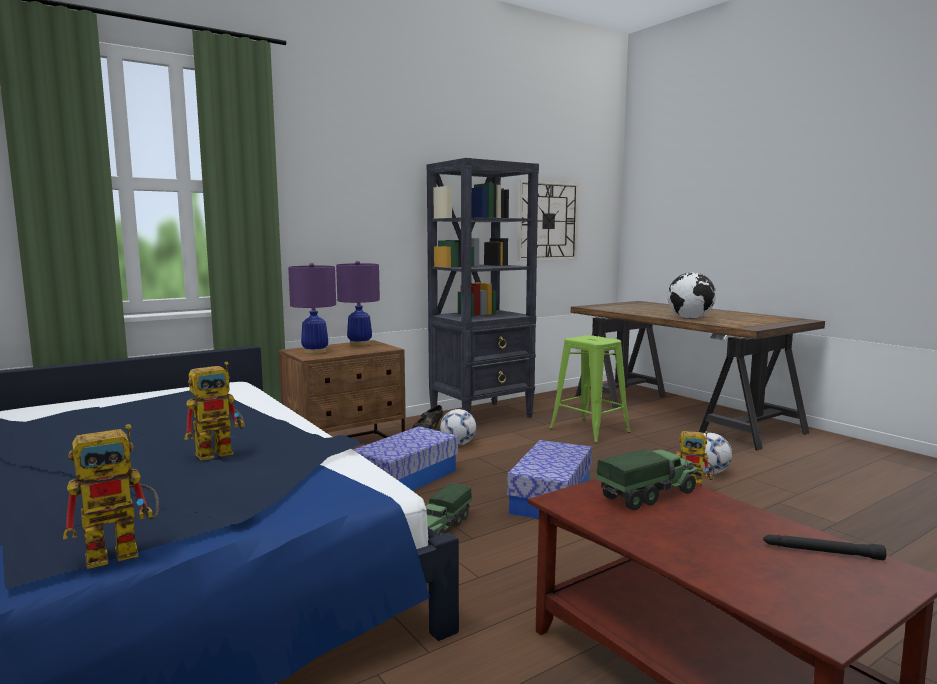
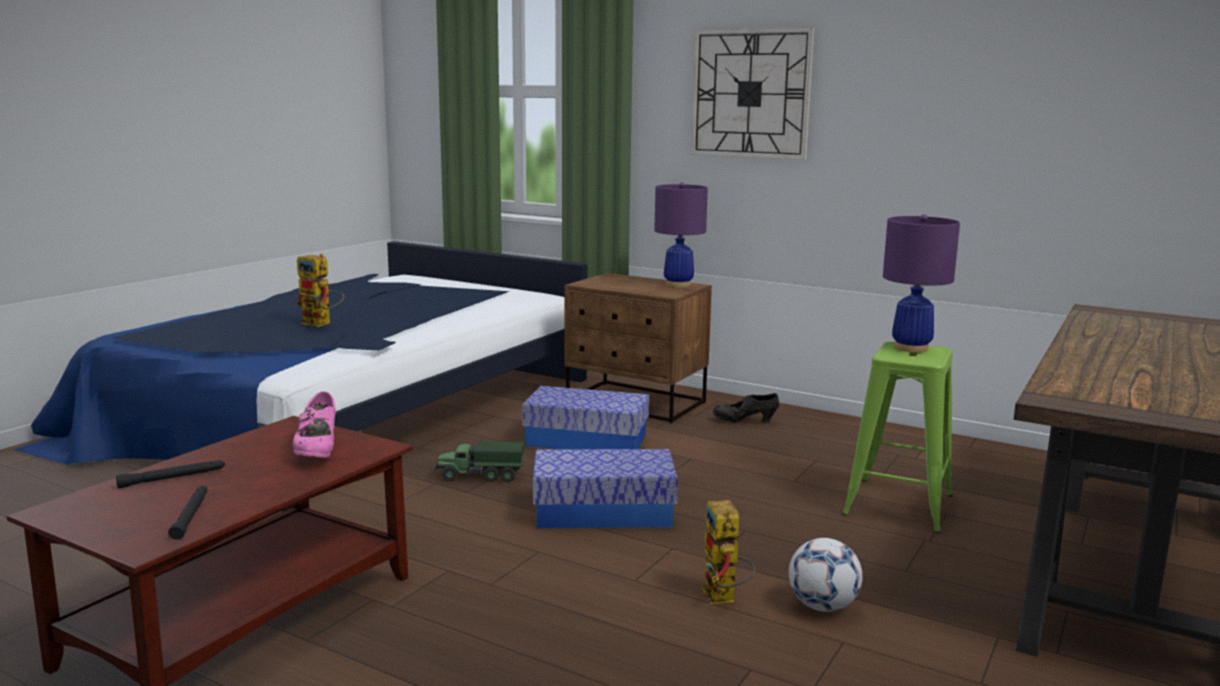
camera: 65 degrees right, 5 degrees up
toy robot [63,424,159,569] -> none
purple table lamp [288,263,336,354] -> purple table lamp moved to [883,214,960,353]
black bookcase [427,158,539,418] -> none
football [440,409,476,445] -> none
wall clock [517,180,579,261] -> wall clock moved to [690,27,814,160]
toy truck [597,448,702,510] -> pink shoe [293,391,336,458]
globe [668,272,716,319] -> none
none -> black flashlight [116,460,225,488]

